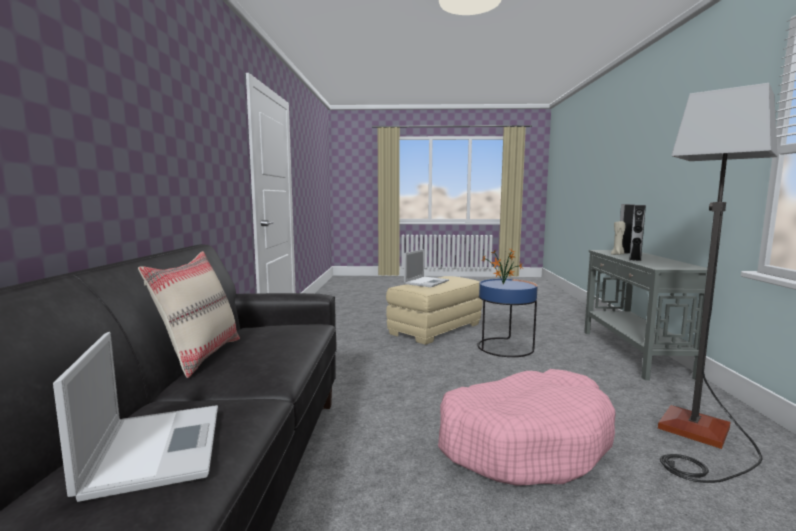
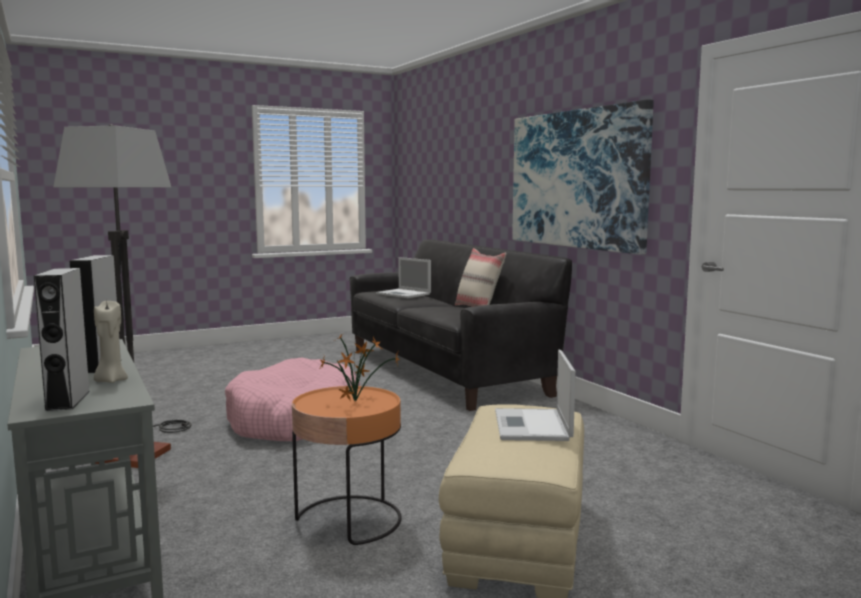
camera: 150 degrees right, 0 degrees up
blue side table [477,279,538,357] -> orange side table [292,386,402,545]
none -> picture [512,99,654,255]

